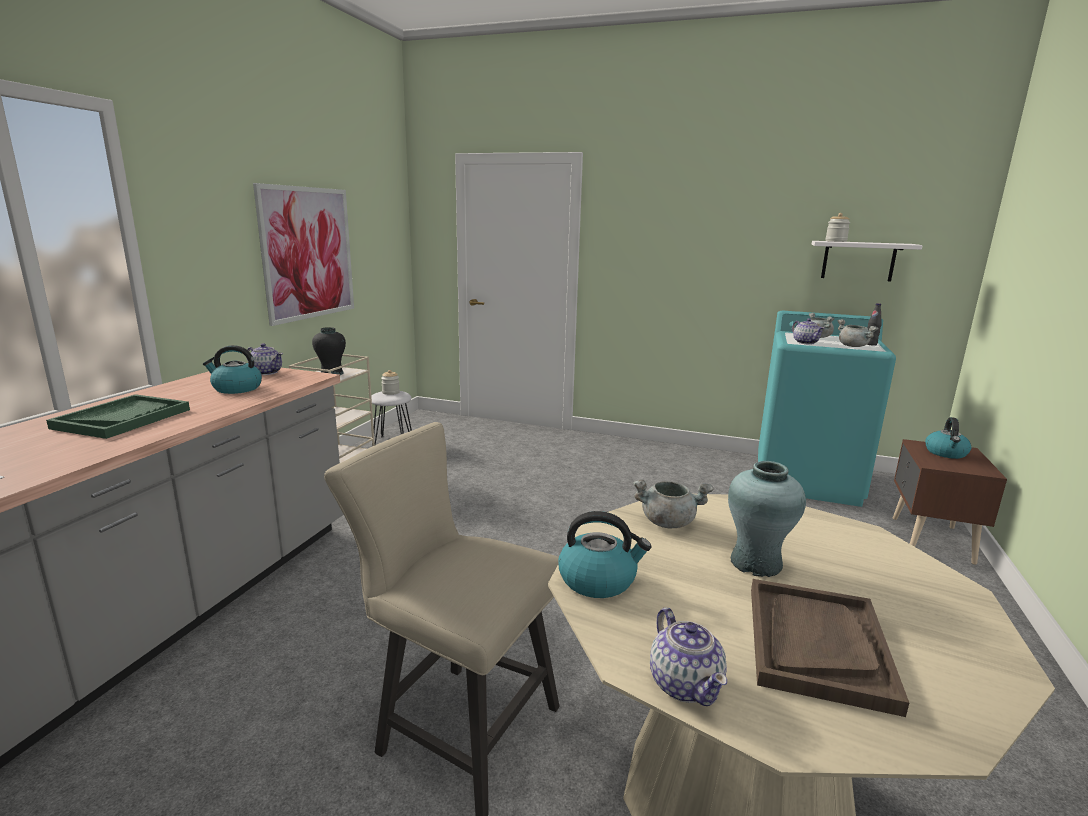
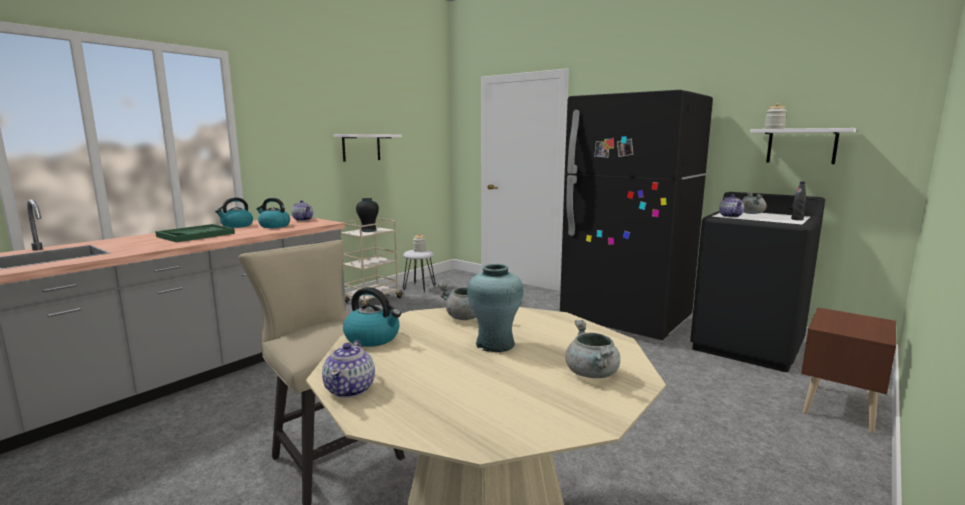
camera: 20 degrees right, 5 degrees down
picture [253,183,354,326] -> white shelf [333,134,402,162]
brown tray [751,579,909,717] -> none
turquoise washing machine [758,311,896,507] -> black washing machine [690,192,825,372]
grey cooking pot [837,319,878,347] -> grey cooking pot moved to [565,320,620,378]
kettle [925,417,971,459] -> kettle moved to [215,197,253,228]
none -> black fridge [560,90,713,340]

